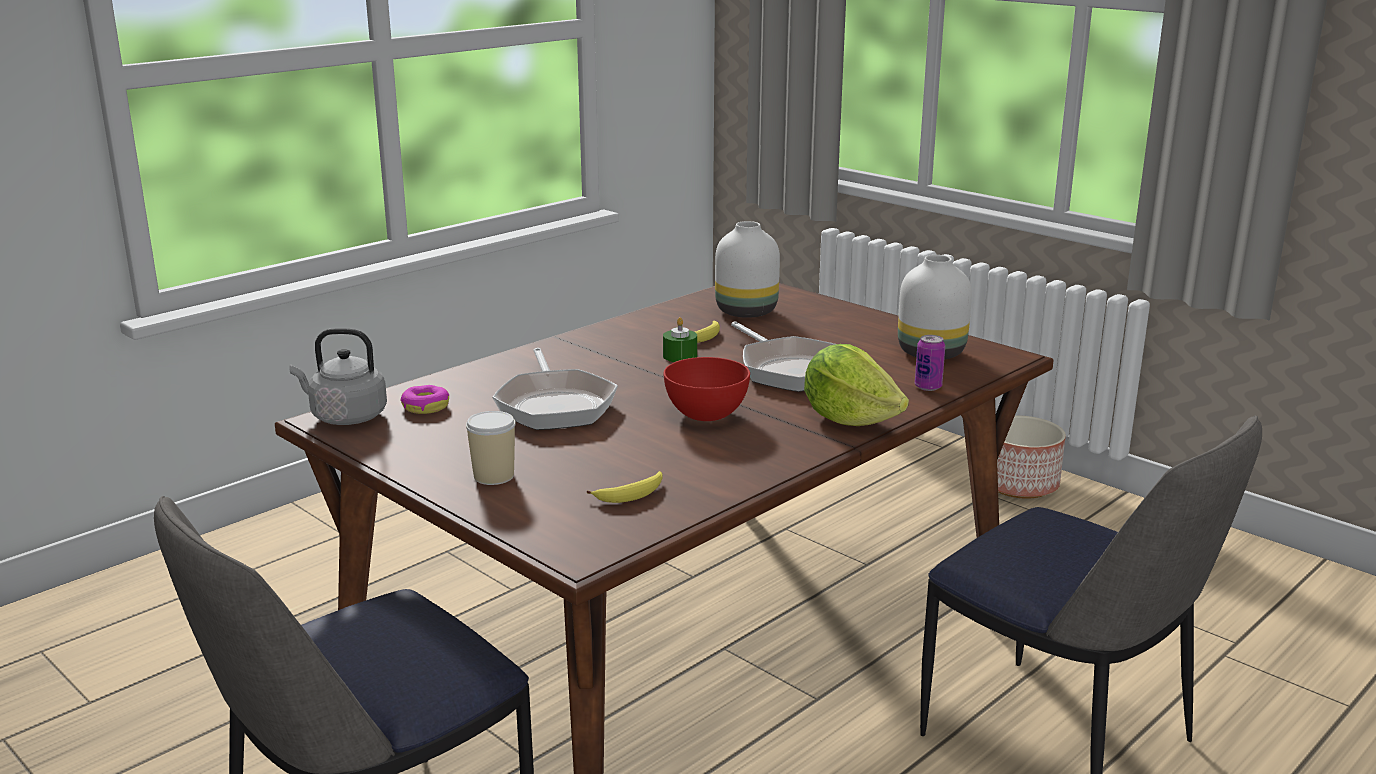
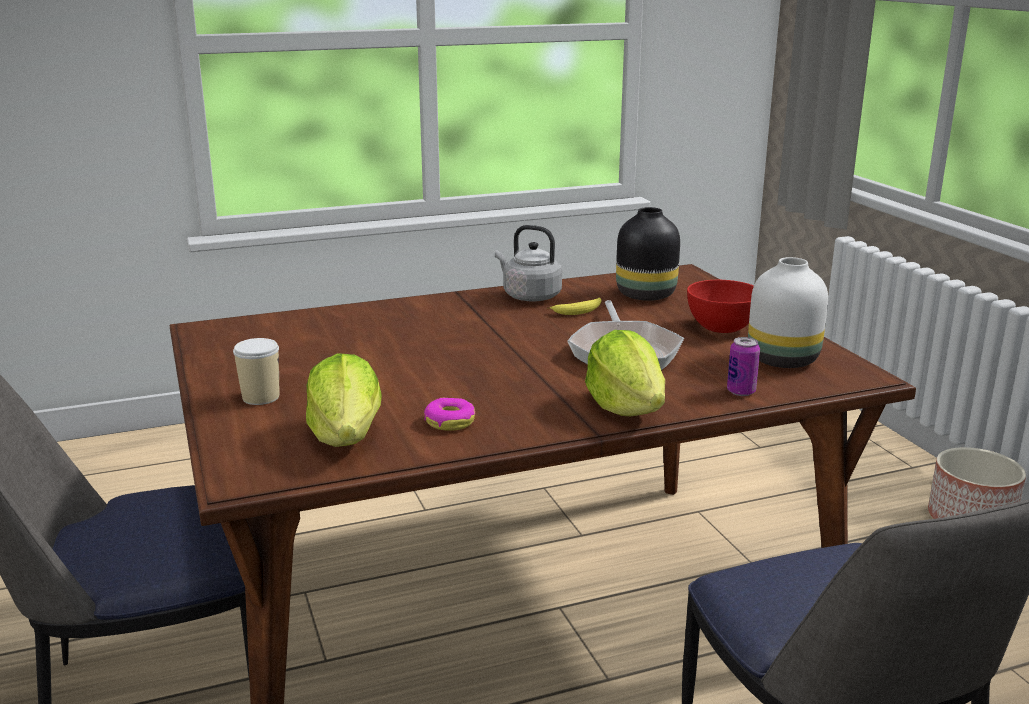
camera: 25 degrees right, 0 degrees up
grey kettle [289,328,387,425] -> grey kettle moved to [495,225,562,302]
donut [401,385,449,414] -> donut moved to [424,398,475,431]
frying pan [492,348,618,430] -> none
banana [587,471,663,503] -> lettuce [306,353,381,447]
green candle [663,317,697,362] -> none
red bowl [664,357,750,421] -> red bowl moved to [687,280,754,333]
white vase [715,221,780,318] -> black vase [616,207,680,301]

